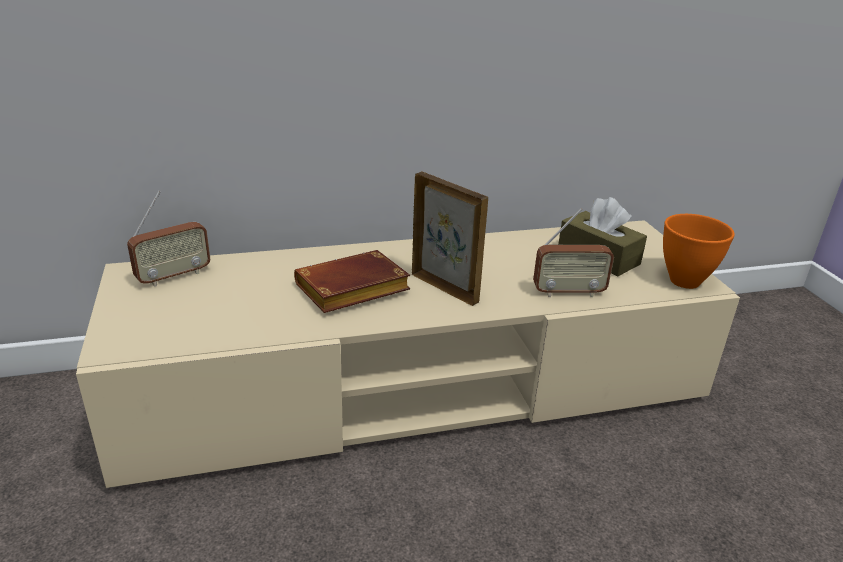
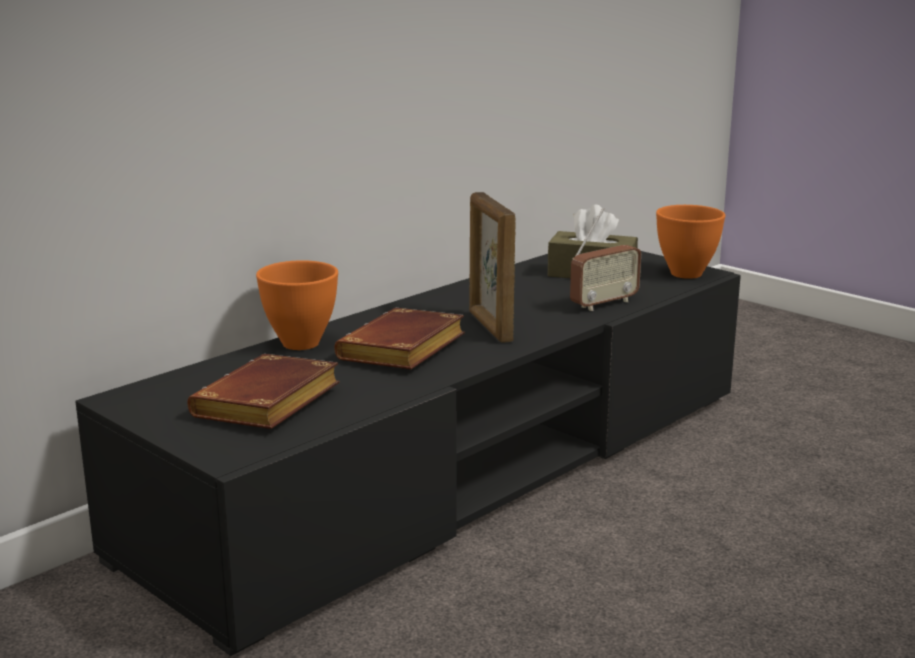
camera: 30 degrees left, 10 degrees down
beige tv stand [76,220,740,488] -> black tv stand [75,251,741,656]
radio [127,191,211,287] -> none
picture frame [412,171,488,306] -> picture frame turned 120 degrees counterclockwise [469,192,516,343]
none -> brown book [187,354,340,429]
none -> orange bowl [256,260,338,350]

